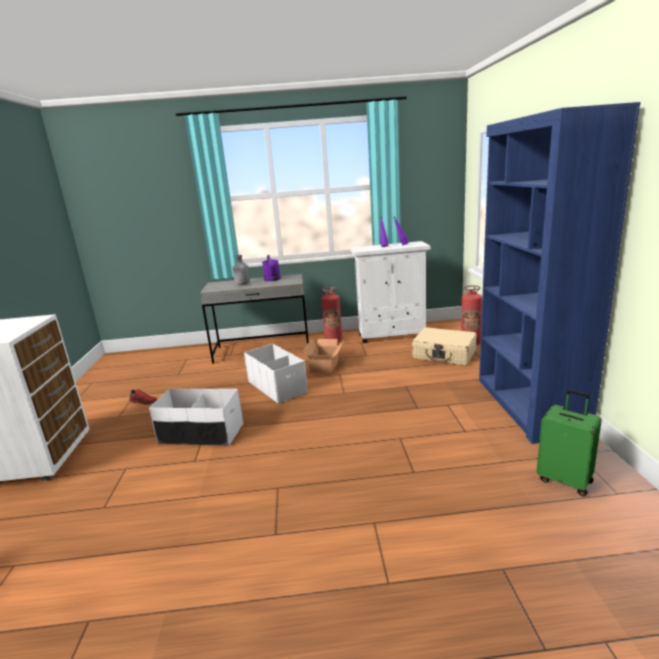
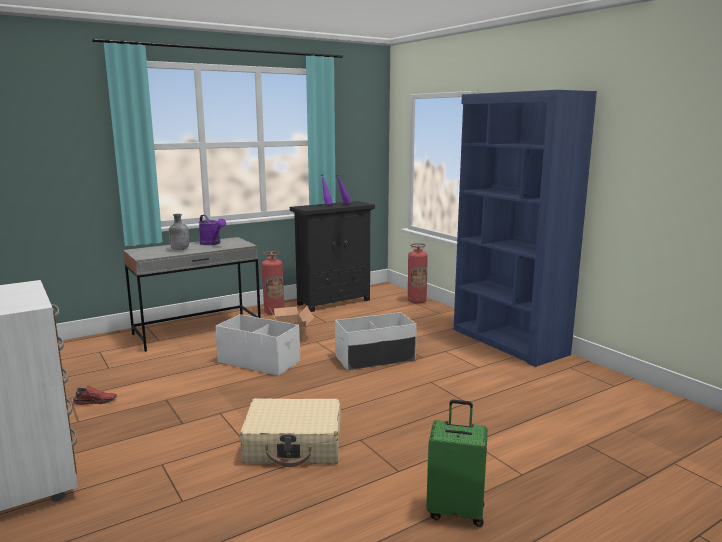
camera: 30 degrees left, 5 degrees down
white storage box [149,389,243,446] -> white storage box moved to [335,312,416,370]
white cabinet [350,241,430,343] -> black cabinet [290,201,375,312]
beige suitcase [412,327,477,366] -> beige suitcase moved to [240,398,341,467]
green suitcase [537,390,602,497] -> green suitcase moved to [426,400,488,527]

